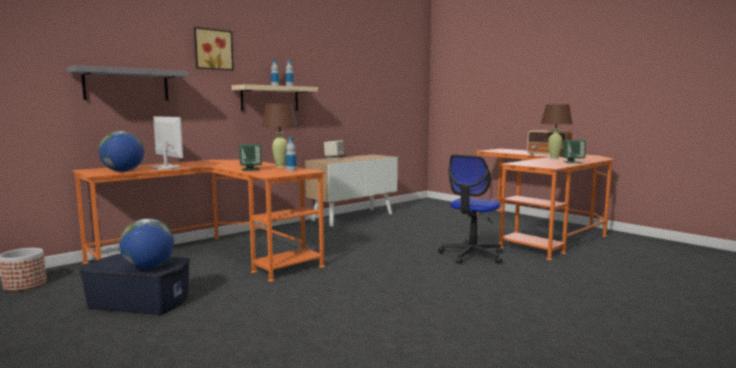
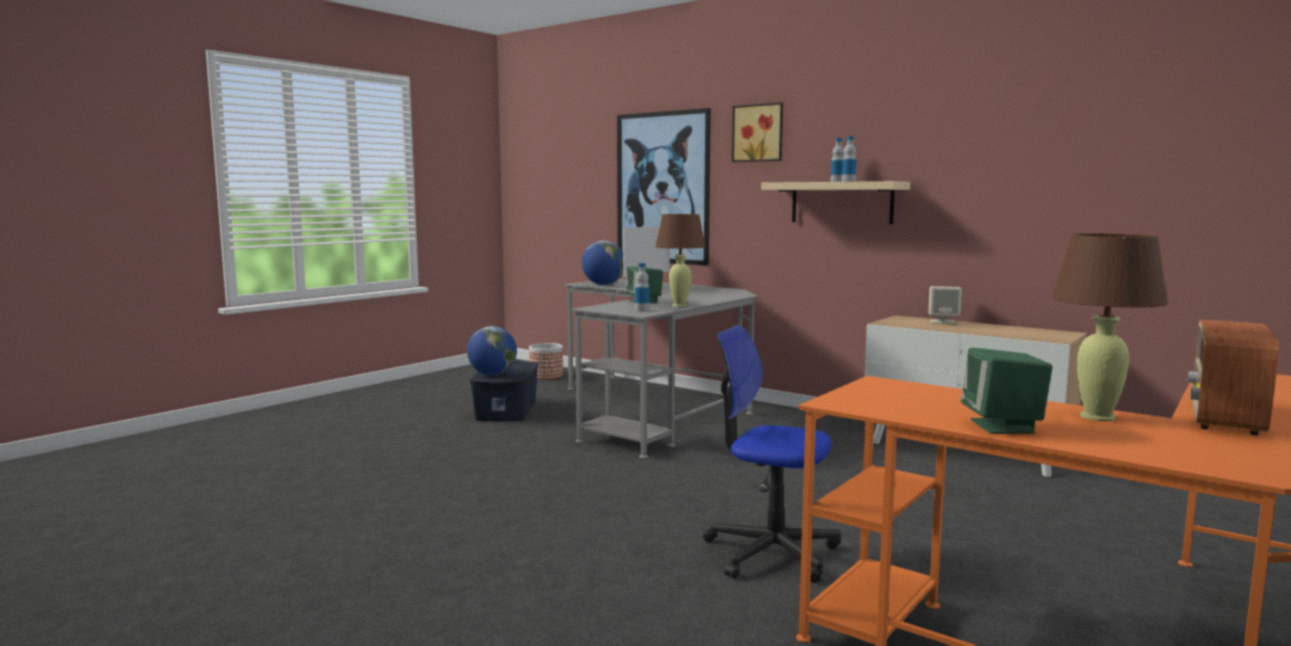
camera: 80 degrees right, 0 degrees up
grey shelf [67,65,188,101] -> picture [617,108,711,266]
orange desk [72,160,325,282] -> grey desk [564,279,758,458]

